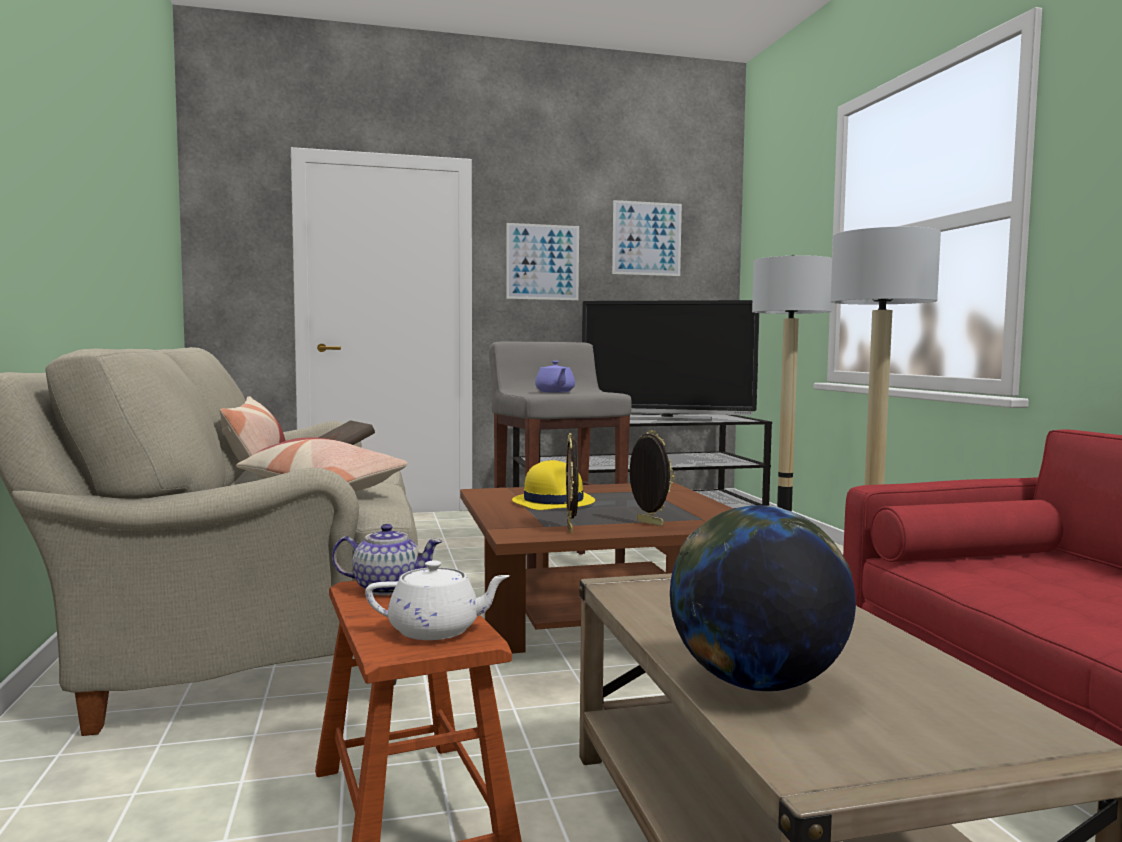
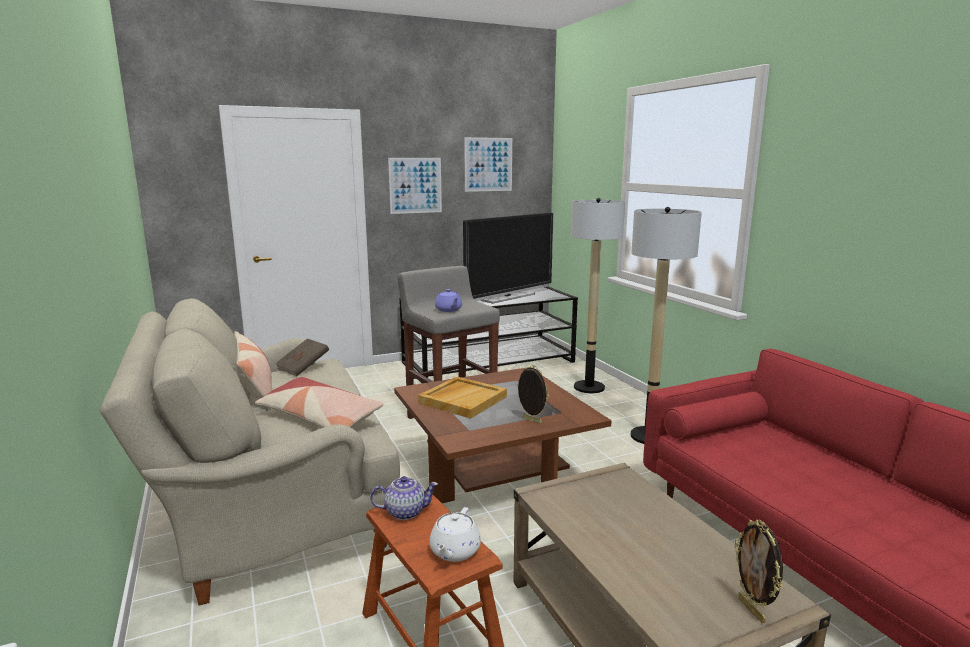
camera: 10 degrees left, 10 degrees up
white teapot [365,561,510,640] -> white teapot turned 120 degrees clockwise [429,507,481,562]
yellow hat [512,460,595,510] -> beige tray [418,377,507,419]
picture frame [566,433,578,534] -> picture frame moved to [735,520,783,623]
television [582,300,759,422] -> television turned 45 degrees counterclockwise [463,213,553,304]
globe [670,505,856,691] -> none

